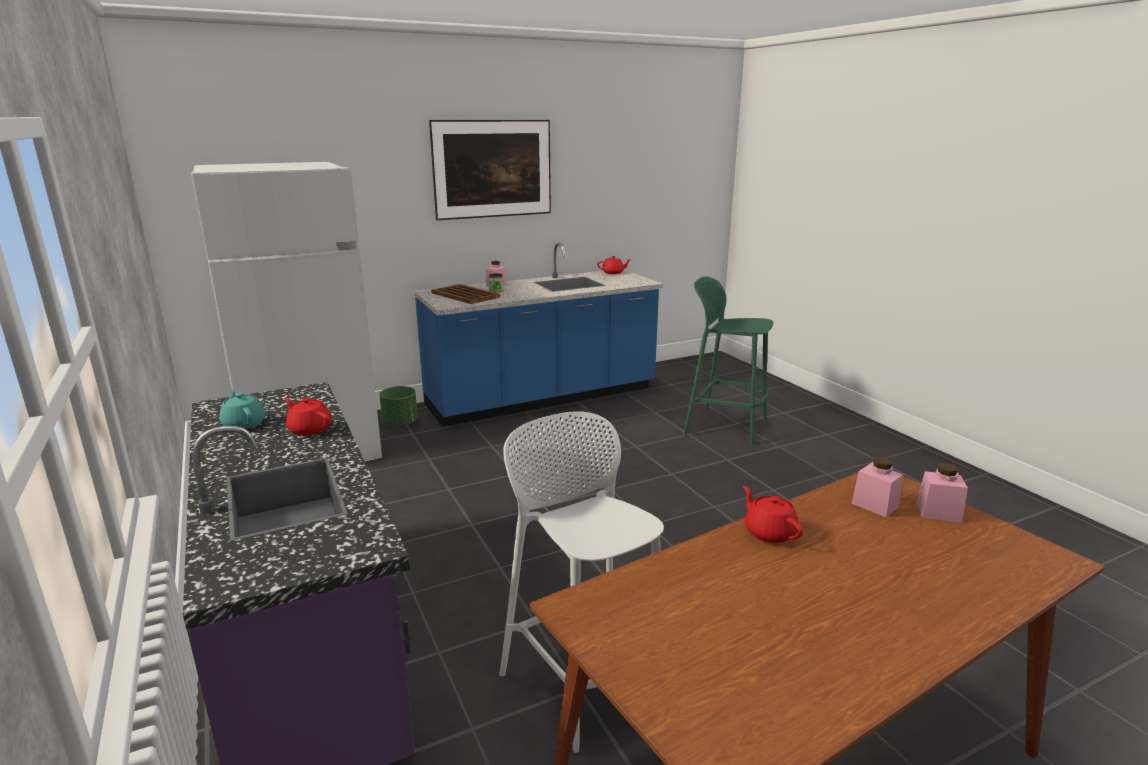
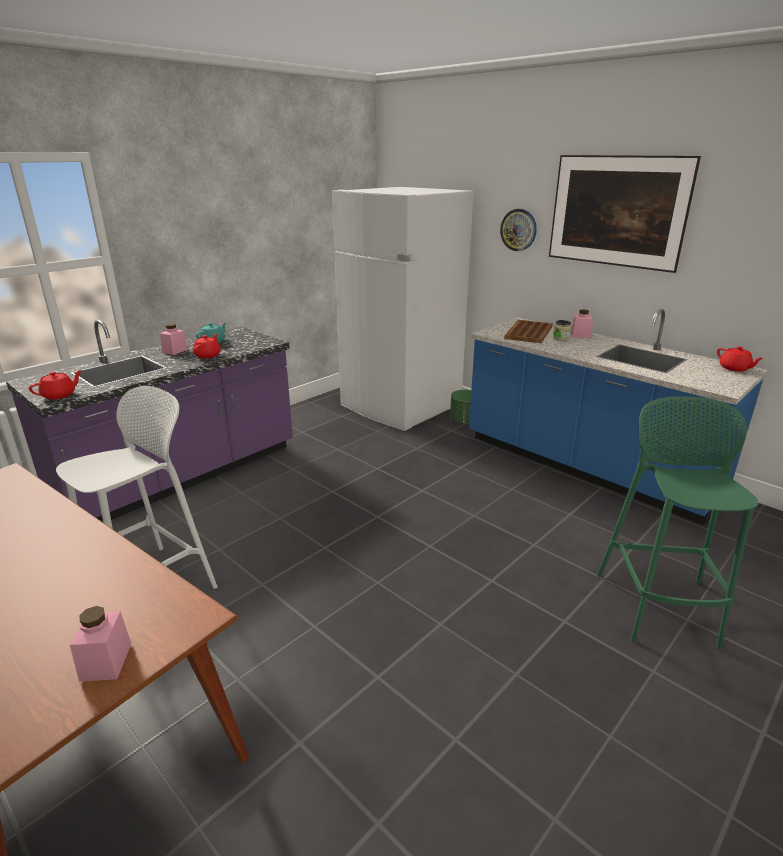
camera: 70 degrees right, 5 degrees up
red teapot [743,486,803,543] -> red teapot moved to [29,370,82,400]
pink jar [852,456,903,517] -> pink jar moved to [160,323,188,355]
none -> wall clock [500,209,537,251]

